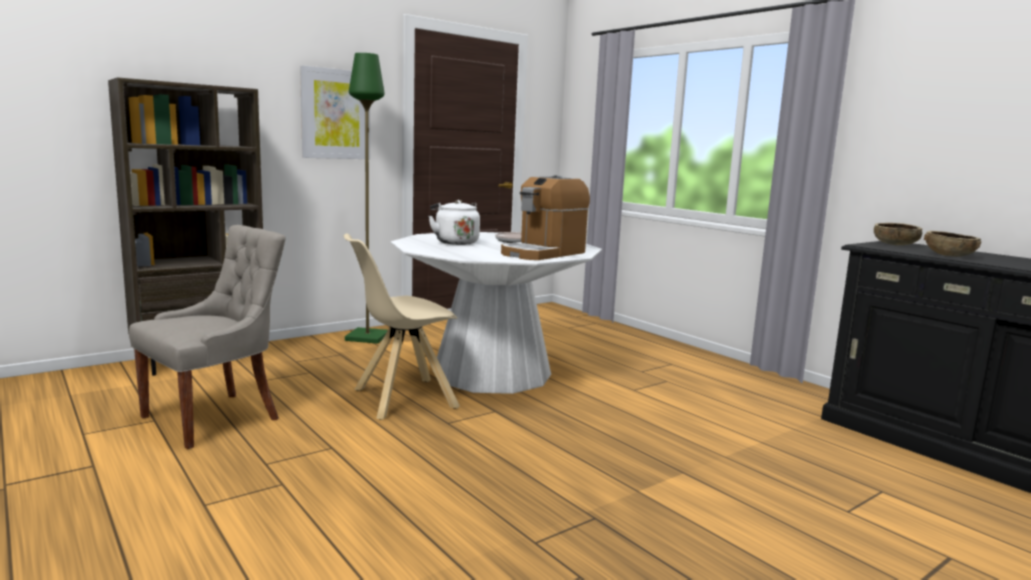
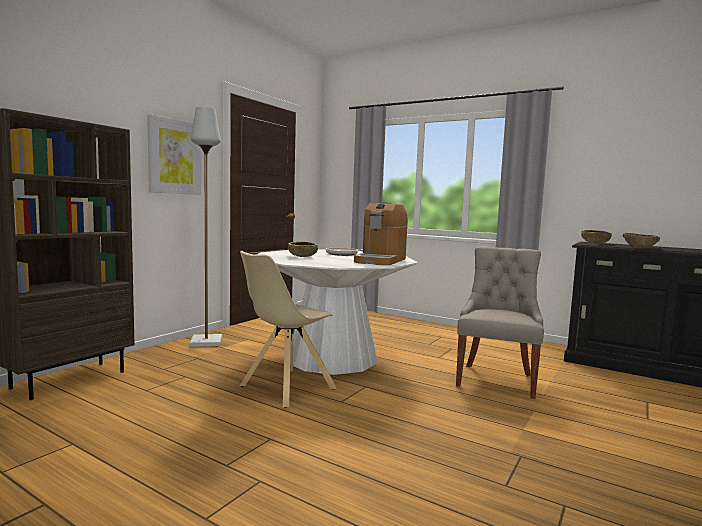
camera: 20 degrees left, 5 degrees down
grey chair [129,225,286,449] -> grey chair moved to [456,246,544,399]
green floor lamp [345,53,388,344] -> grey floor lamp [190,107,222,347]
white kettle [429,200,480,245] -> brown bowl [288,242,318,257]

